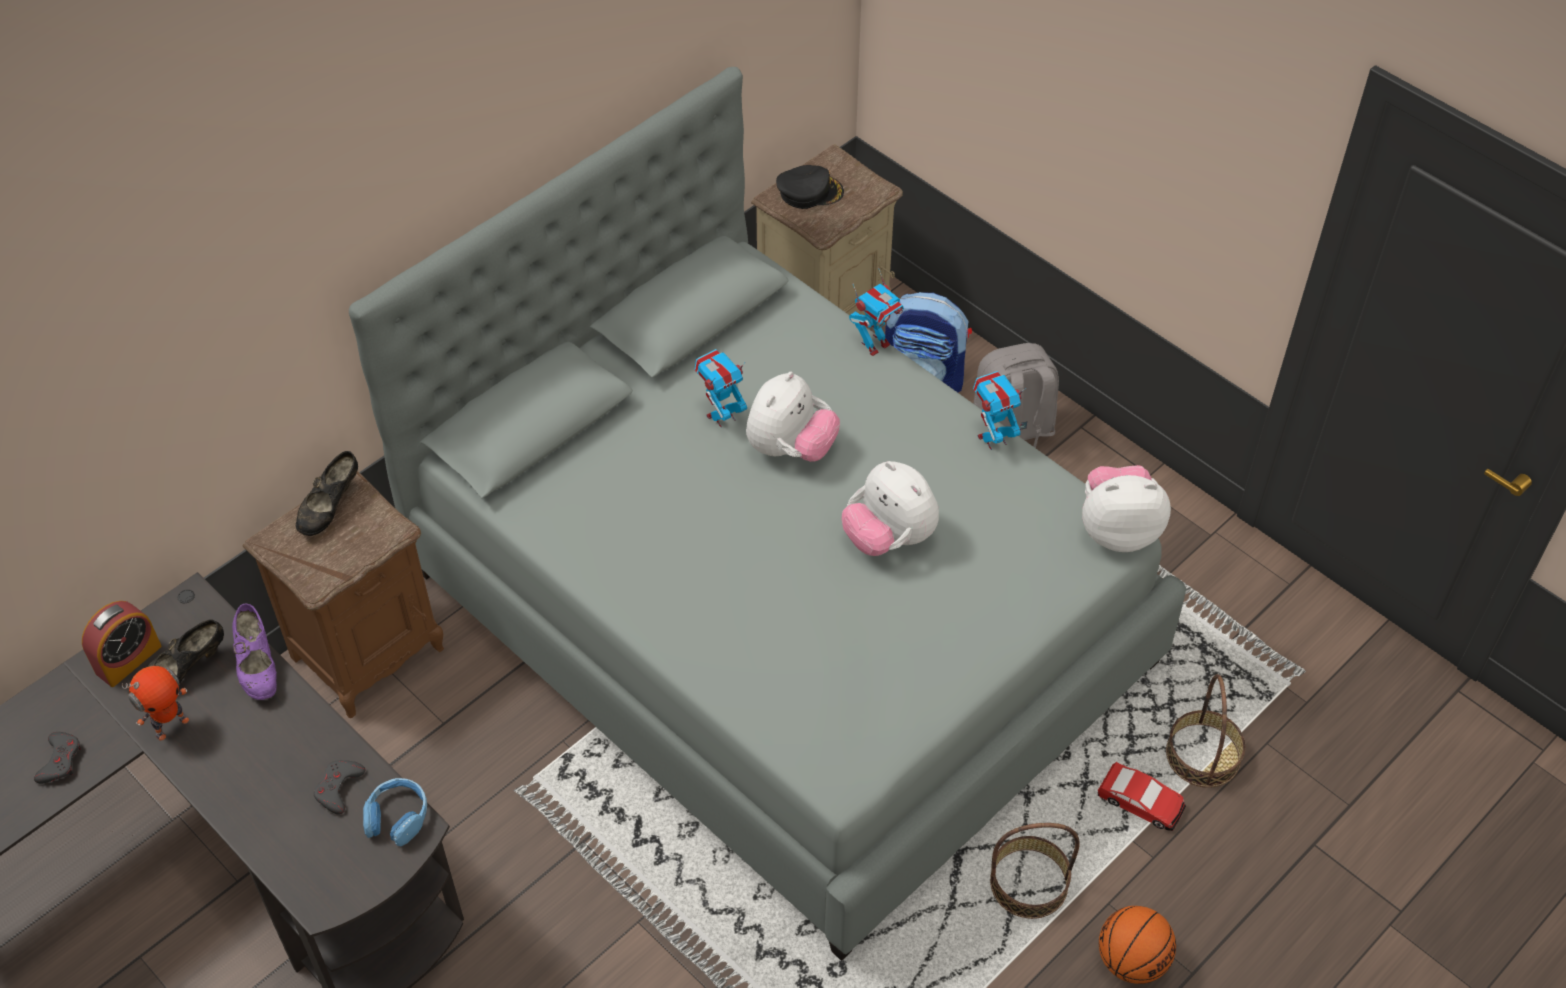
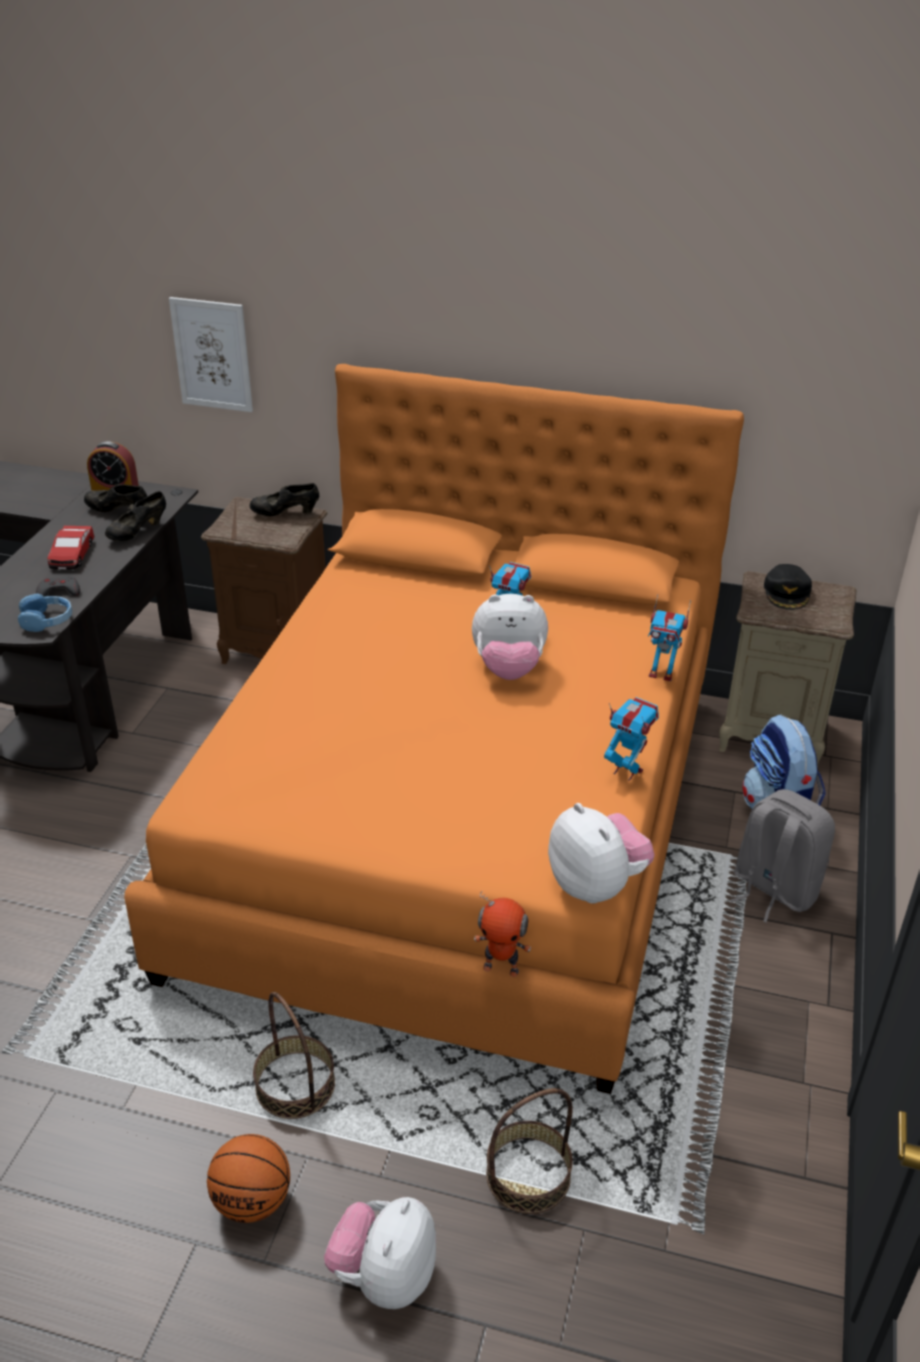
camera: 60 degrees right, 15 degrees down
grey game controller [34,732,81,784] -> none
toy robot [122,666,189,741] -> toy robot moved to [474,891,531,977]
purple shoe [232,603,277,700] -> black shoe [105,491,166,541]
grey bed [349,67,1187,961] -> orange bed [124,364,744,1094]
black cap [776,165,844,209] -> black cap turned 45 degrees clockwise [764,564,812,610]
plush toy [842,461,939,556] -> plush toy moved to [324,1197,436,1309]
toy car [1098,762,1186,831] -> toy car moved to [47,526,94,569]
none -> picture [169,297,253,412]

